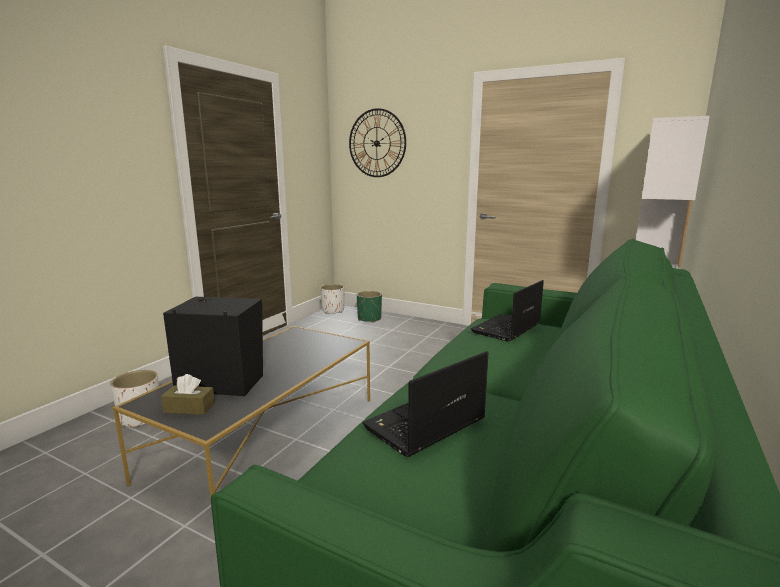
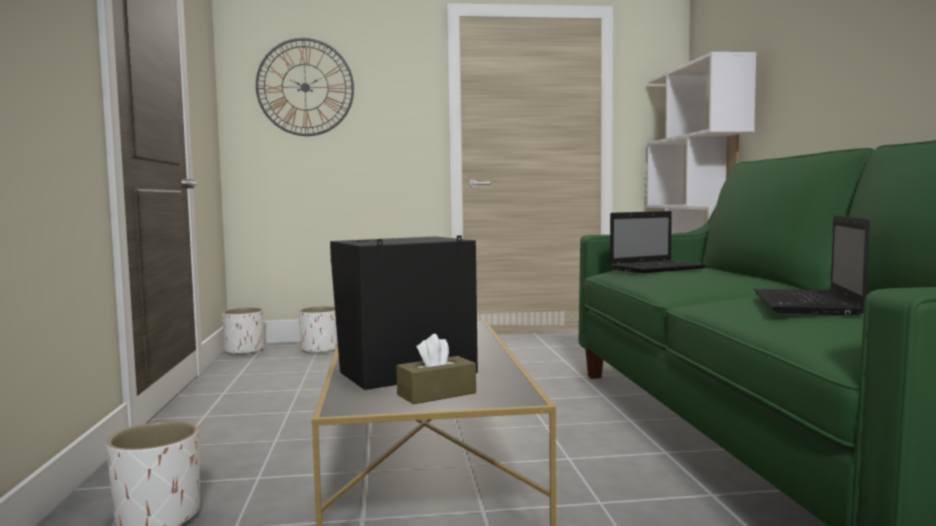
camera: 35 degrees left, 10 degrees down
green planter [357,291,382,323] -> white planter [299,306,338,354]
laptop [471,280,544,342] -> laptop turned 120 degrees counterclockwise [610,211,706,273]

